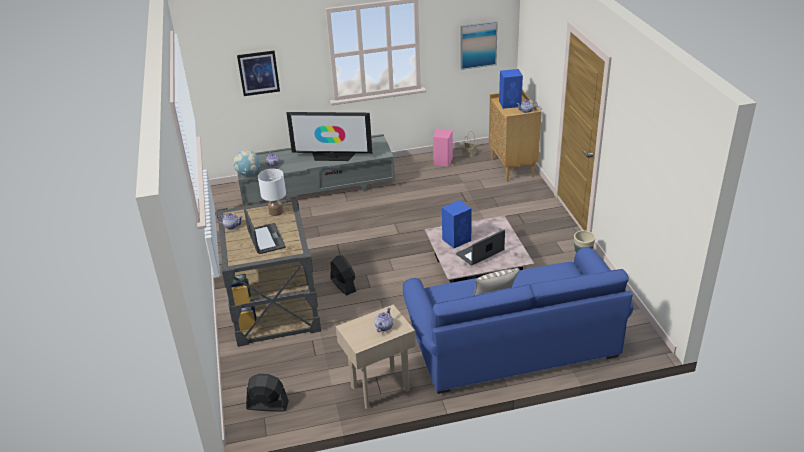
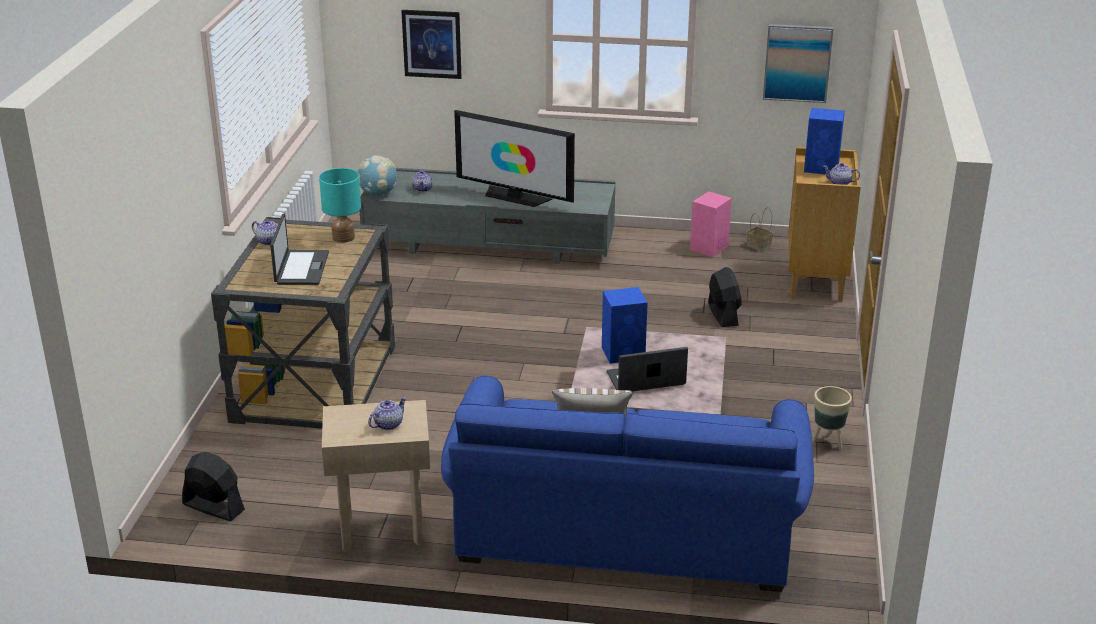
camera: 20 degrees right, 5 degrees down
white table lamp [258,169,286,216] -> turquoise table lamp [319,168,361,242]
black fan [330,255,356,296] -> black fan moved to [708,267,742,327]

